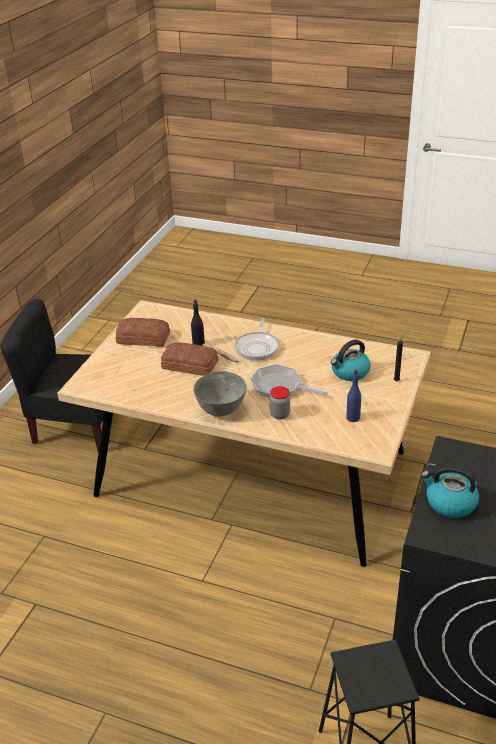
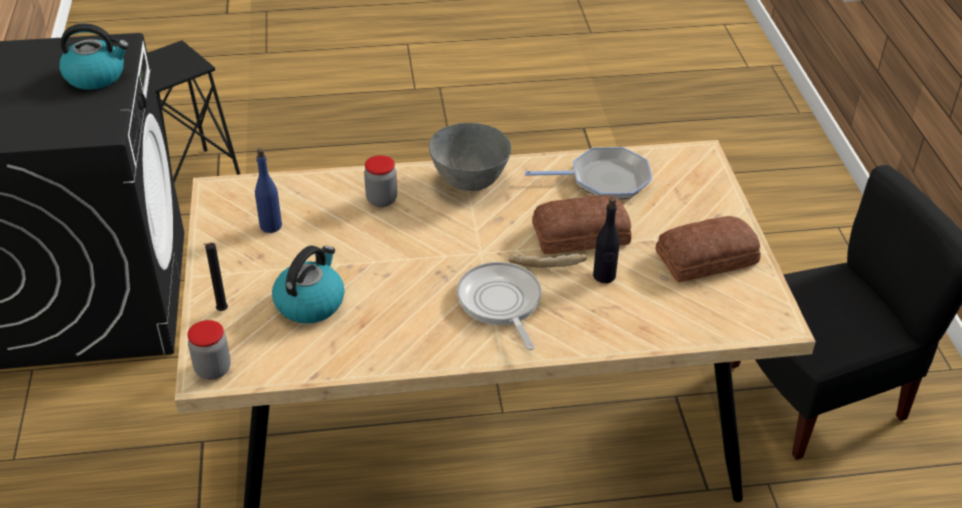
camera: 150 degrees right, 5 degrees up
frying pan [250,364,328,397] -> frying pan moved to [525,147,653,199]
none -> jar [187,320,231,380]

